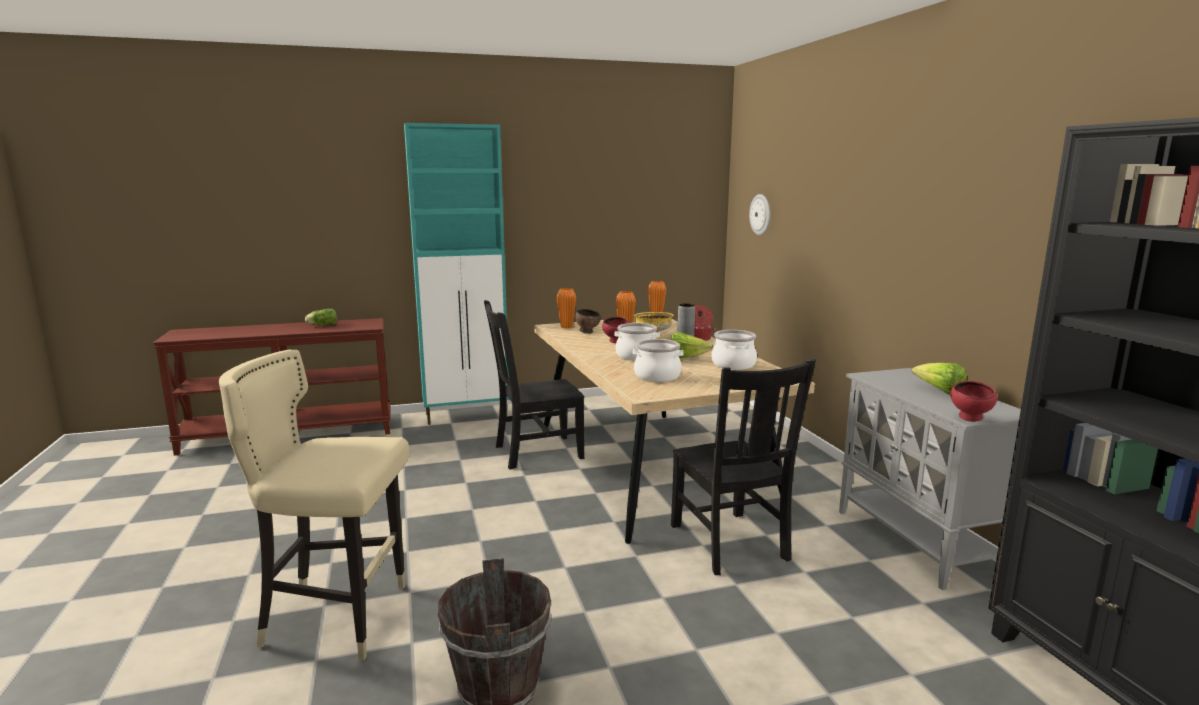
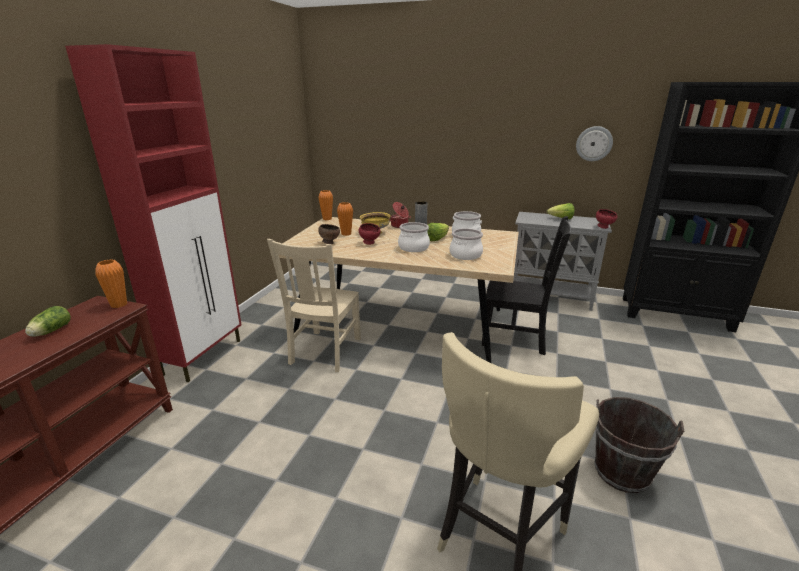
camera: 55 degrees left, 10 degrees up
turquoise cabinet [404,123,510,425] -> red cabinet [65,44,242,382]
black chair [484,300,584,469] -> beige chair [267,239,361,372]
orange vase [557,288,576,328] -> orange vase moved to [95,260,127,308]
wall clock [749,194,770,235] -> wall clock moved to [576,126,613,161]

